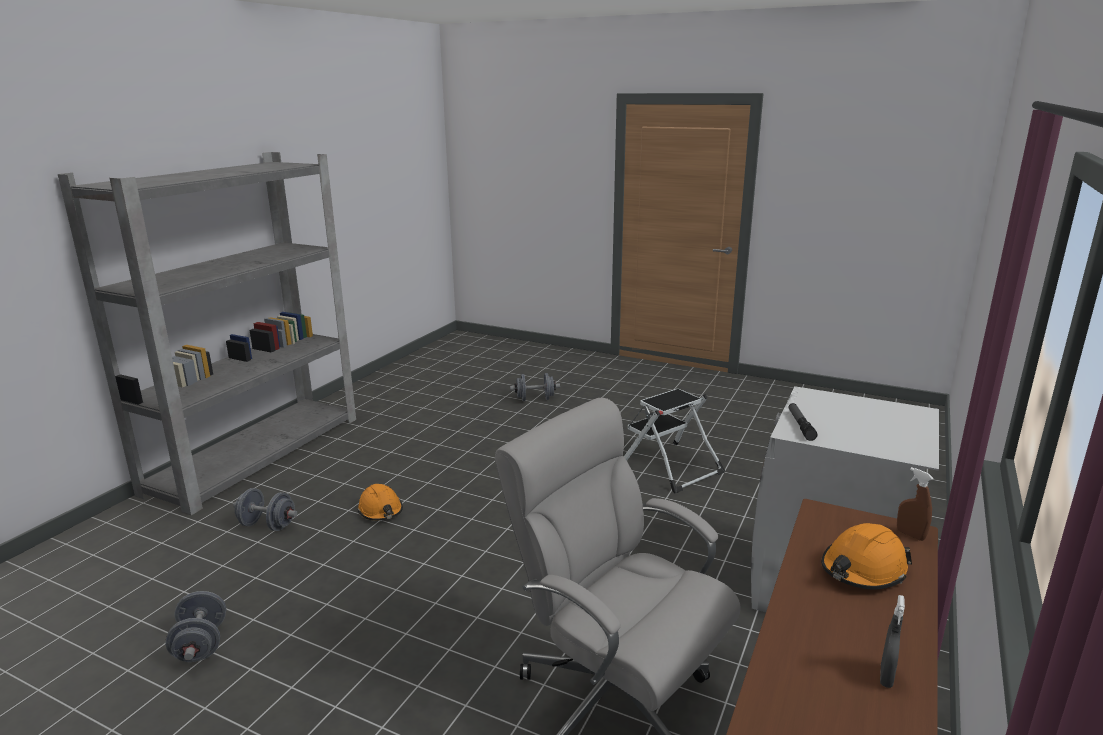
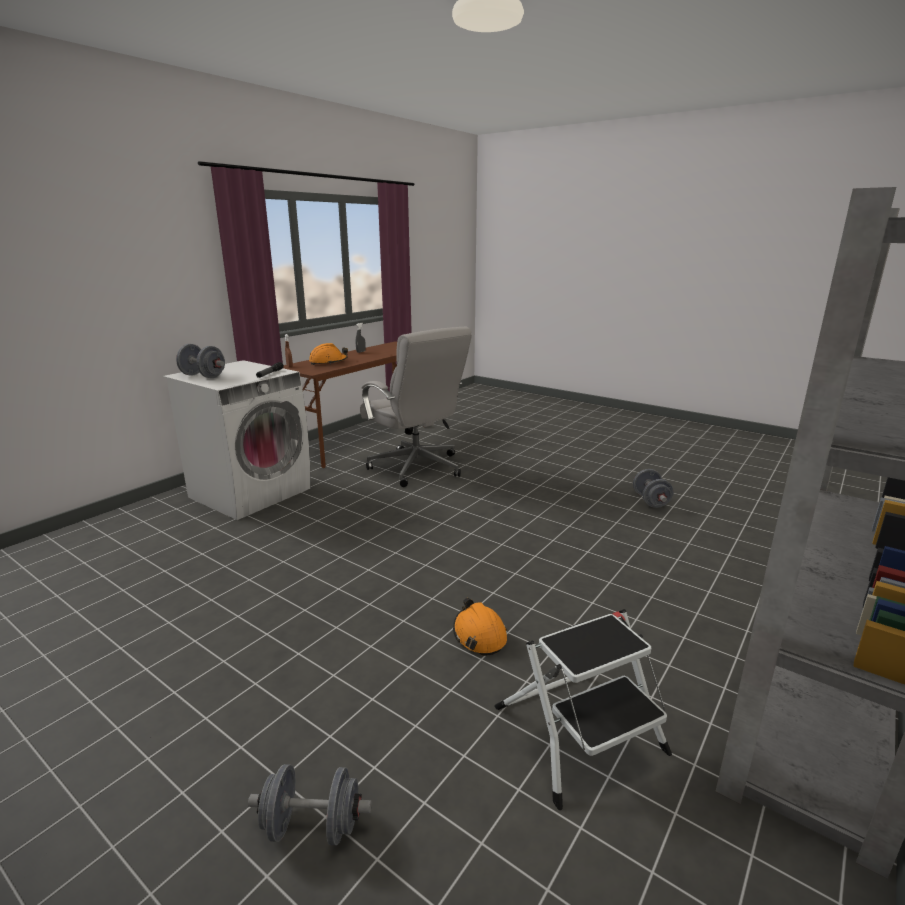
camera: 170 degrees left, 0 degrees up
grey dumbbell [233,488,297,531] -> grey dumbbell moved to [176,344,225,378]
orange hard hat [357,484,403,521] -> orange hard hat moved to [453,598,507,656]
step ladder [624,389,726,493] -> step ladder moved to [494,609,672,810]

